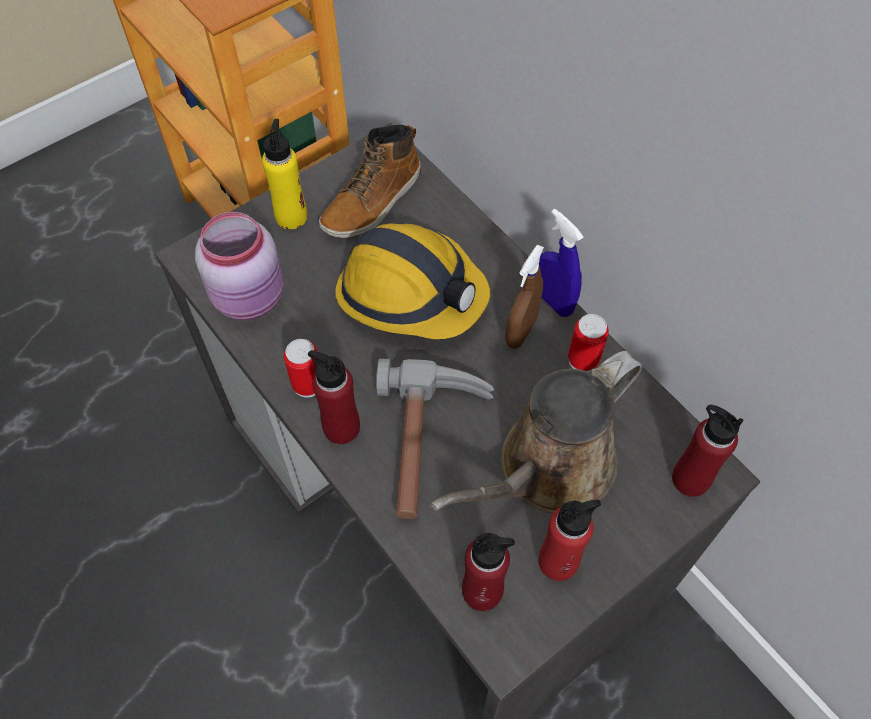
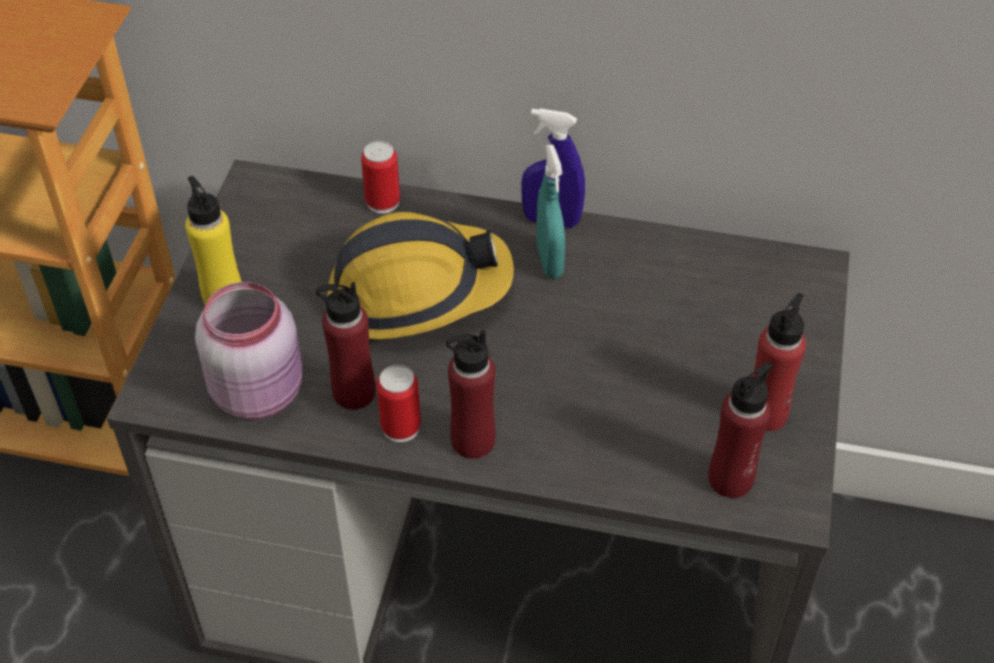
camera: 40 degrees left, 10 degrees down
boot [319,125,421,238] -> none
hammer [376,358,494,519] -> none
brown watering can [430,351,642,513] -> none
brown spray bottle [505,245,544,349] -> turquoise spray bottle [536,145,565,278]
can [568,314,609,372] -> can moved to [361,141,400,214]
red bottle [672,405,744,497] -> red bottle moved to [316,282,376,410]

